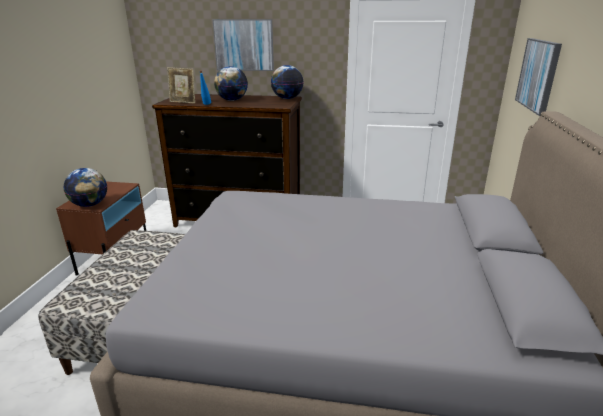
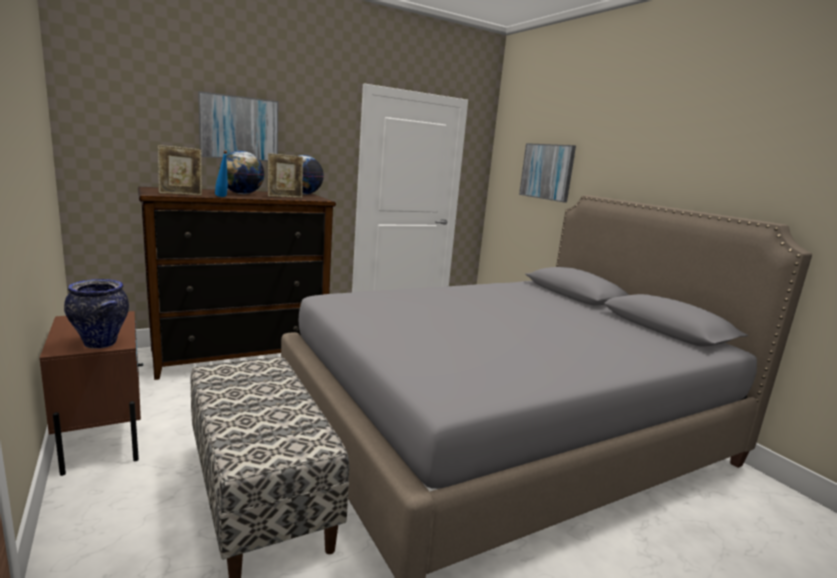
camera: 40 degrees left, 10 degrees down
globe [64,168,107,207] -> vase [64,279,129,349]
none -> picture frame [268,153,303,198]

